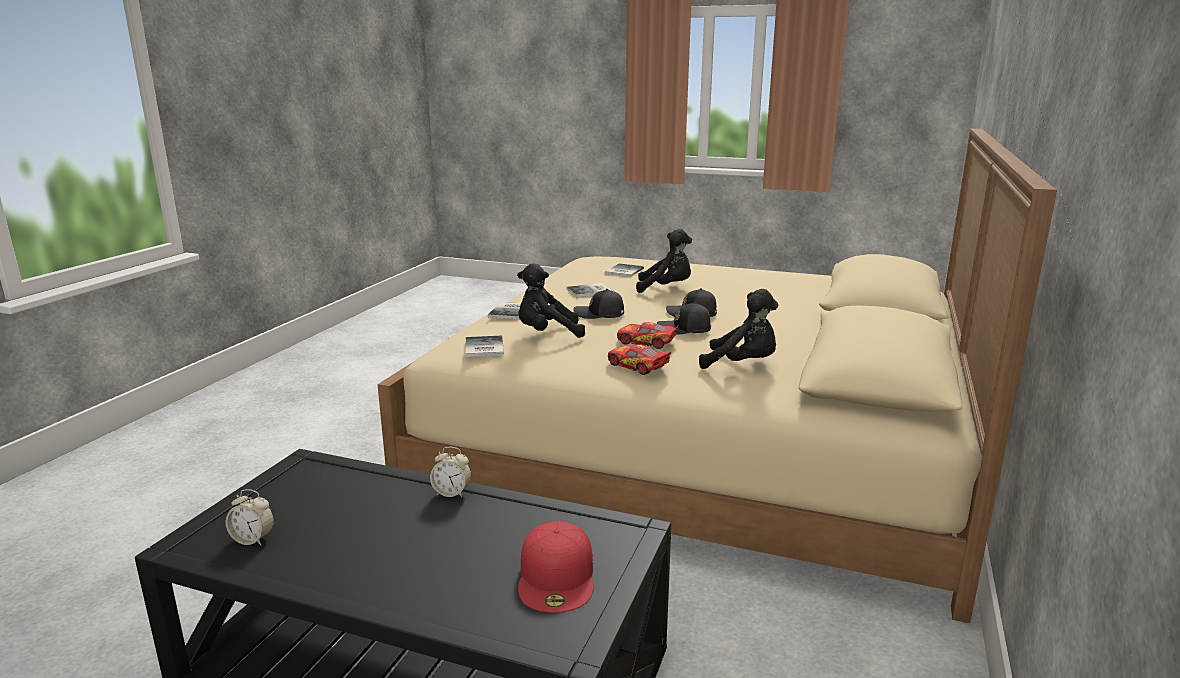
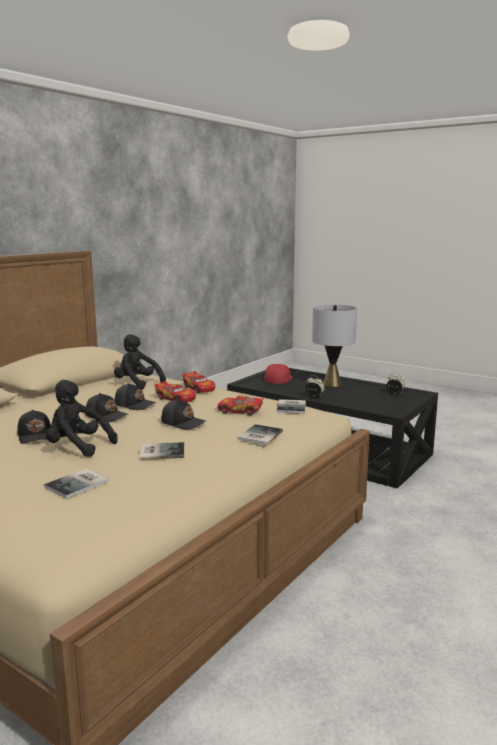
camera: 165 degrees left, 5 degrees down
black plush toy [517,263,585,338] -> toy car [218,395,264,415]
none -> black cap [17,410,51,444]
none -> grey table lamp [312,304,357,387]

